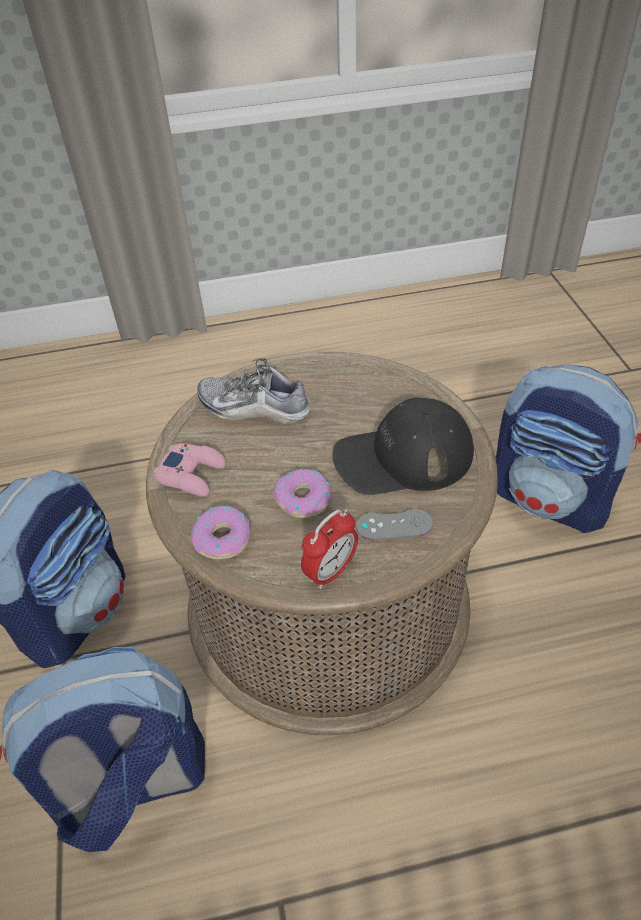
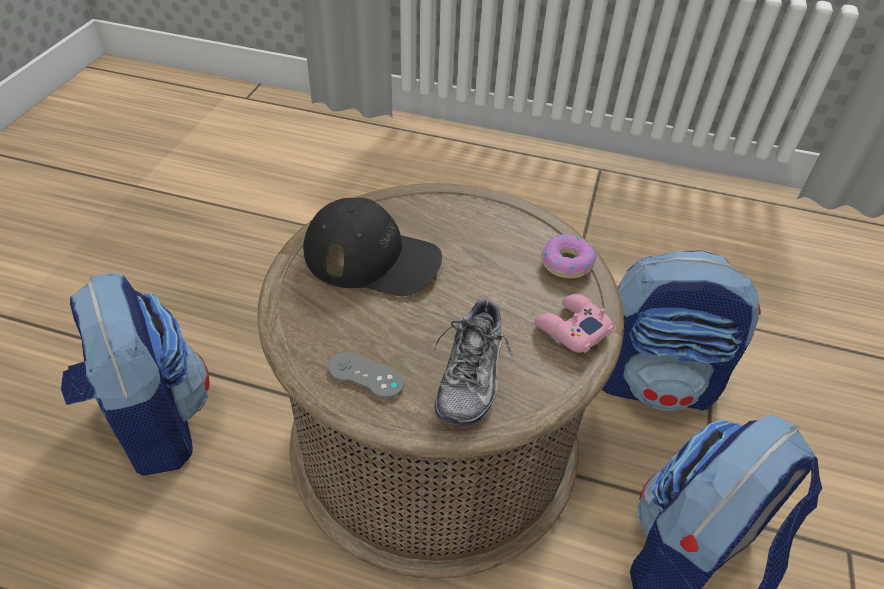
camera: 155 degrees left, 0 degrees up
shoe [197,358,310,424] -> shoe turned 60 degrees clockwise [434,294,512,426]
donut [273,469,331,518] -> none
alarm clock [301,509,358,589] -> none
grey game controller [356,509,433,540] -> grey game controller moved to [328,352,405,398]

